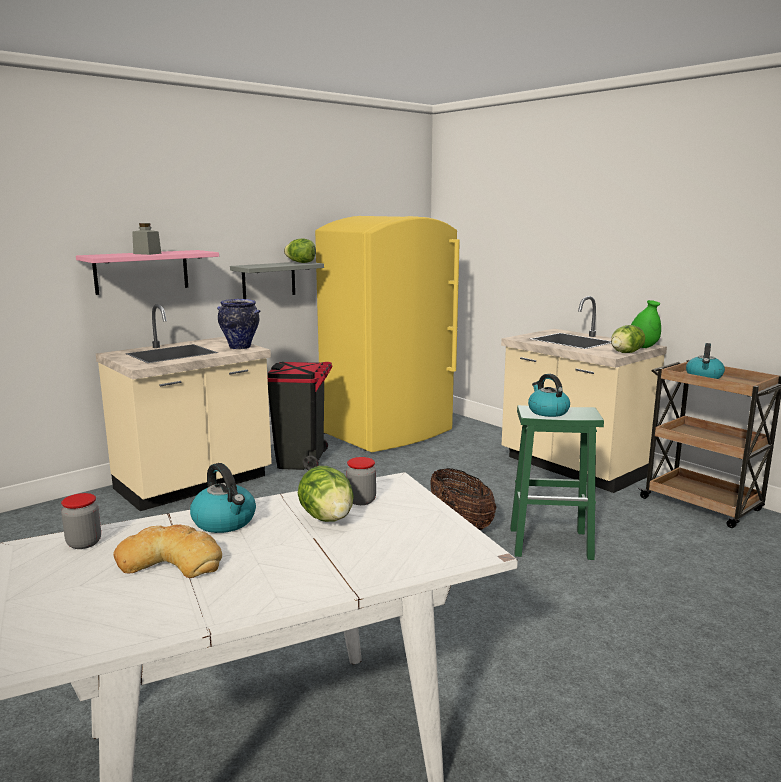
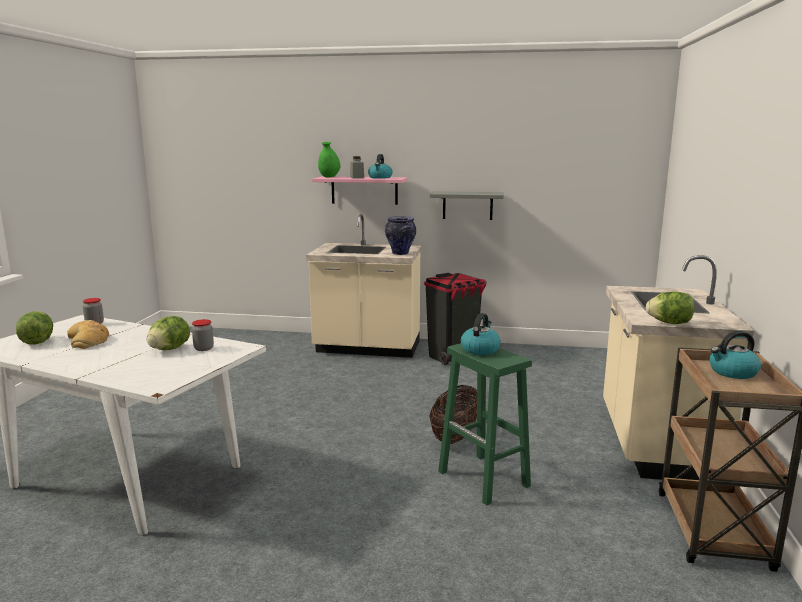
camera: 50 degrees right, 0 degrees up
kettle [190,463,256,533] -> kettle moved to [368,154,393,179]
lettuce [284,239,316,263] -> lettuce moved to [16,311,53,345]
yellow fridge [315,216,460,452] -> none
green vase [631,300,661,348] -> green vase moved to [318,142,341,177]

